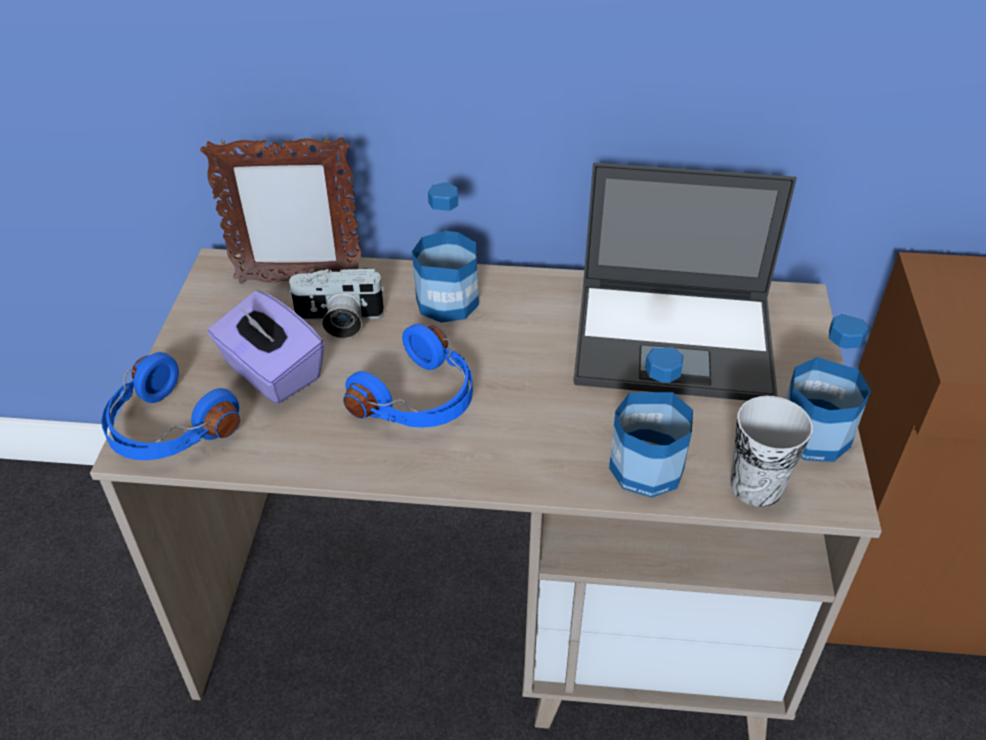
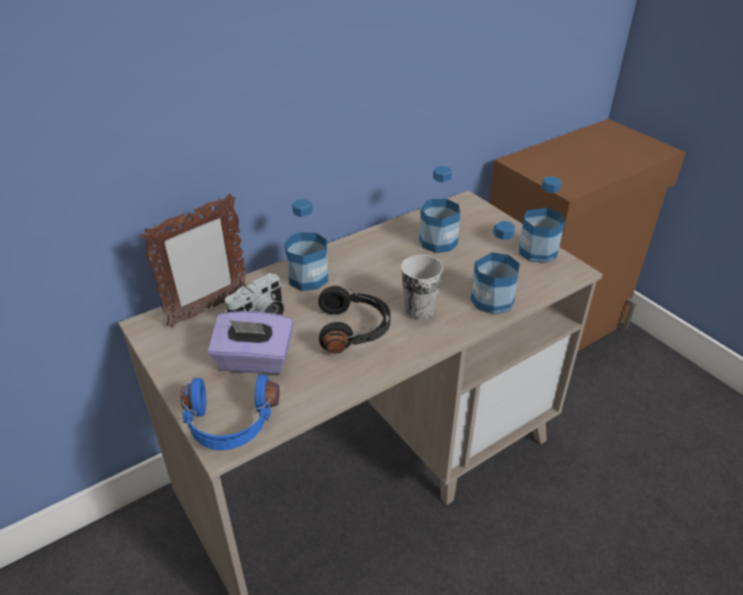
camera: 40 degrees left, 5 degrees down
blue headphones [343,324,473,428] -> black headphones [318,286,391,353]
laptop [573,163,797,401] -> bottle [419,166,460,253]
cup [731,396,813,507] -> cup moved to [401,255,443,320]

